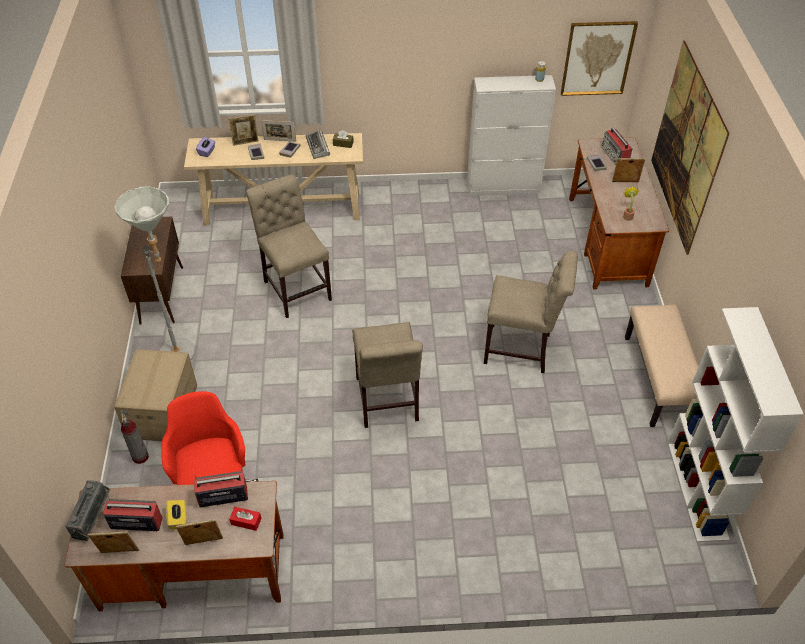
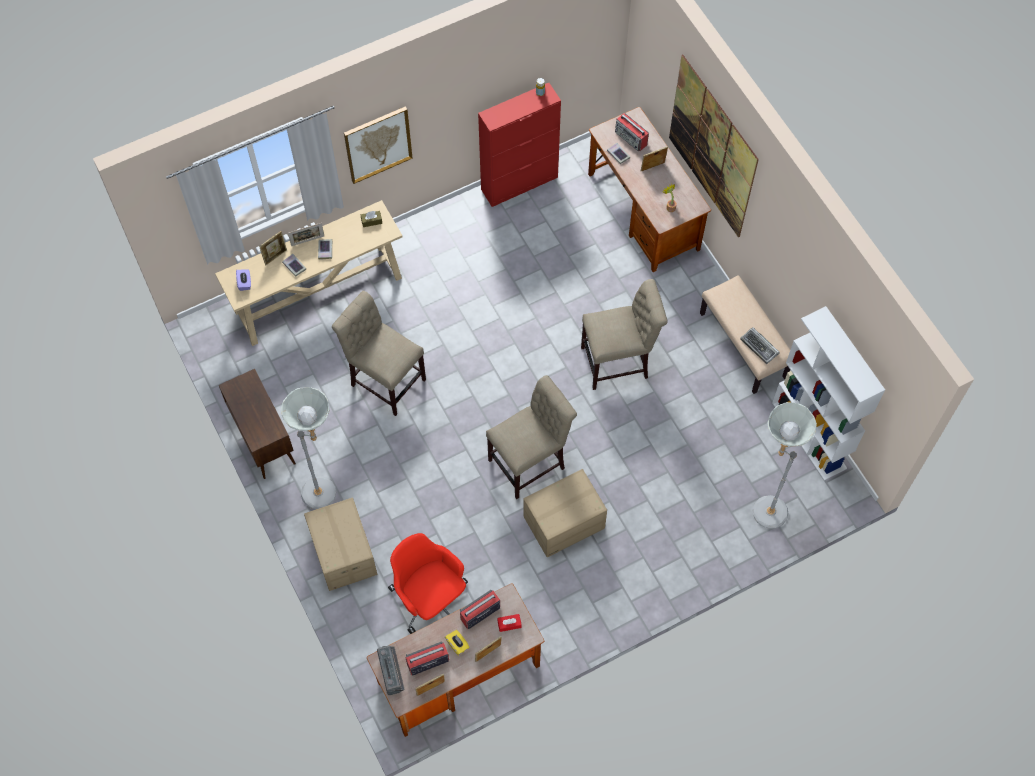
camera: 25 degrees left, 15 degrees up
fire extinguisher [120,410,149,464] -> none
keyboard [306,131,330,159] -> keyboard moved to [740,327,780,364]
beige chair [352,322,423,428] -> beige chair turned 90 degrees counterclockwise [486,375,577,499]
white cabinet [467,75,556,196] -> red cabinet [478,83,561,207]
picture [561,21,638,96] -> picture moved to [344,106,413,184]
none -> cardboard box [523,469,607,557]
none -> grey floor lamp [753,402,817,529]

